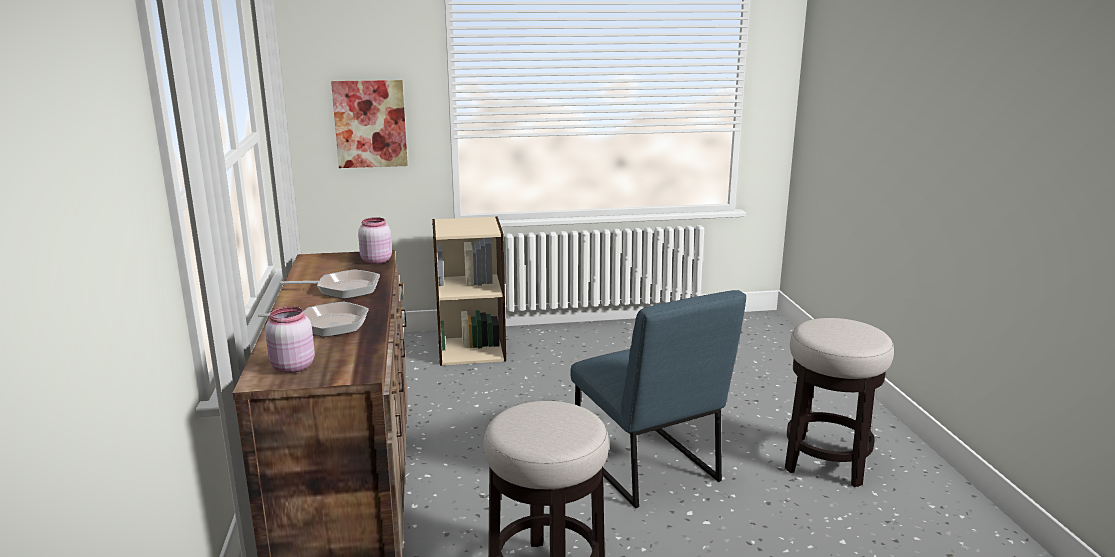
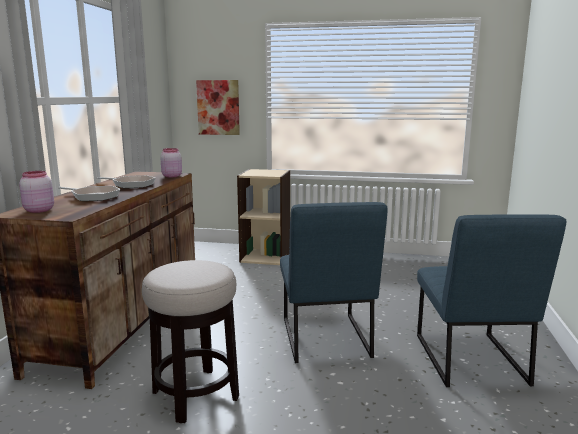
camera: 20 degrees right, 5 degrees down
stool [785,318,894,487] -> blue chair [417,214,566,387]

